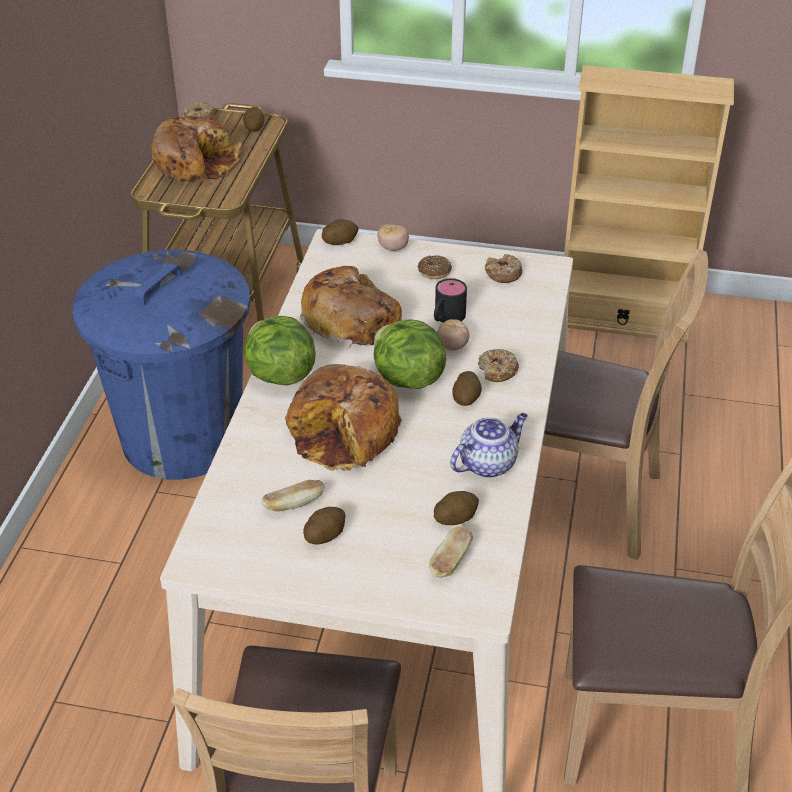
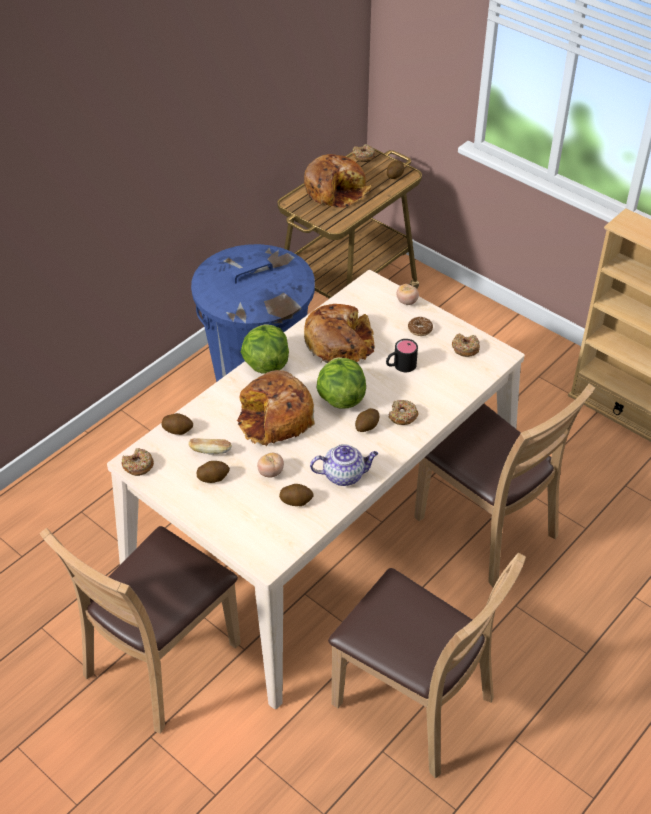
camera: 30 degrees right, 5 degrees up
potato [322,219,359,245] -> potato moved to [161,413,193,435]
bread [429,526,473,578] -> none
tomato [437,319,470,351] -> tomato moved to [257,453,284,478]
none -> donut [122,448,154,476]

